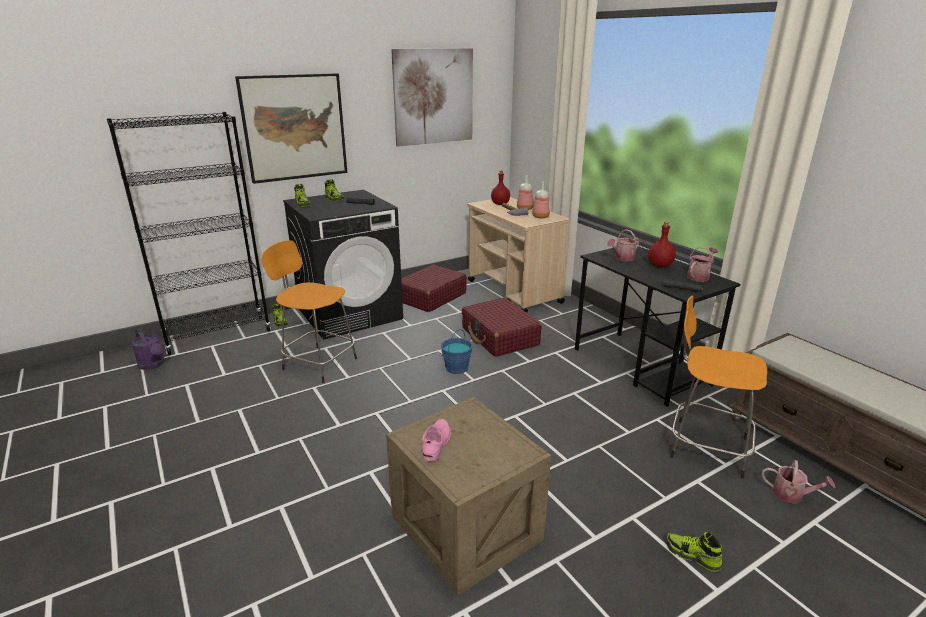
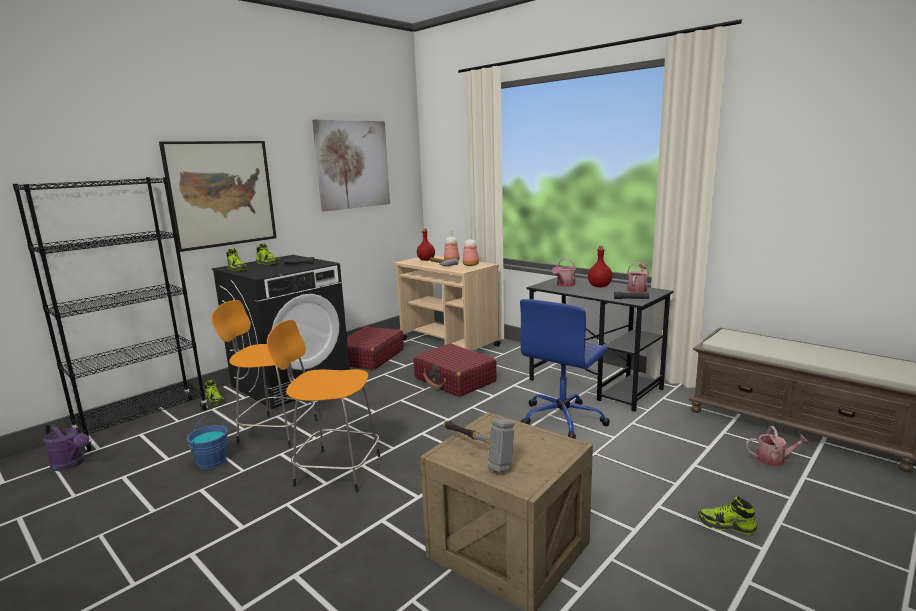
camera: 15 degrees left, 10 degrees down
pink shoe [422,419,451,461] -> hammer [443,418,515,473]
blue bucket [441,329,473,374] -> blue bucket moved to [186,414,228,469]
orange stool [670,295,767,479] -> orange stool moved to [267,320,380,493]
none -> blue office chair [520,299,610,439]

